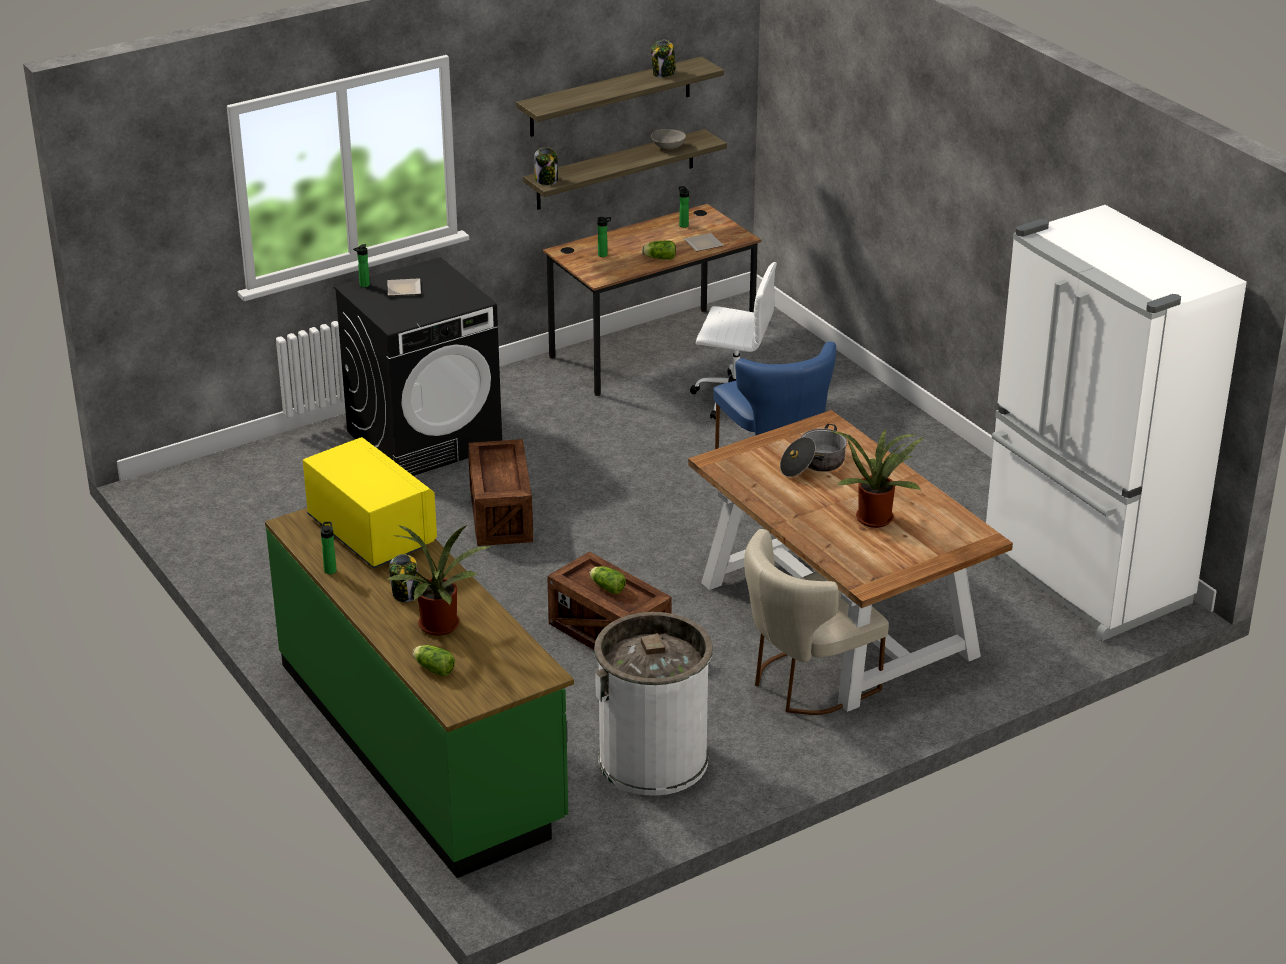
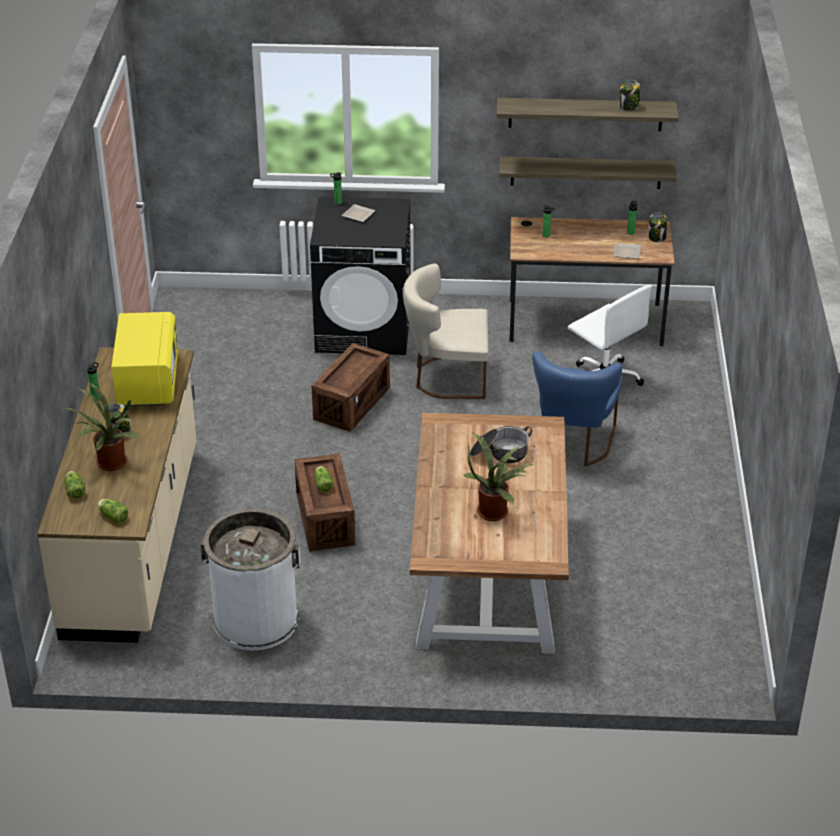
camera: 35 degrees right, 5 degrees up
green counter [265,508,574,878] -> beige counter [37,347,196,643]
jar [534,147,558,185] -> jar moved to [648,212,667,242]
lettuce [642,240,676,260] -> lettuce moved to [98,499,128,523]
grey bowl [651,129,686,149] -> none
beige chair [744,529,889,715] -> beige chair moved to [402,263,489,399]
white fridge [986,205,1247,641] -> none

